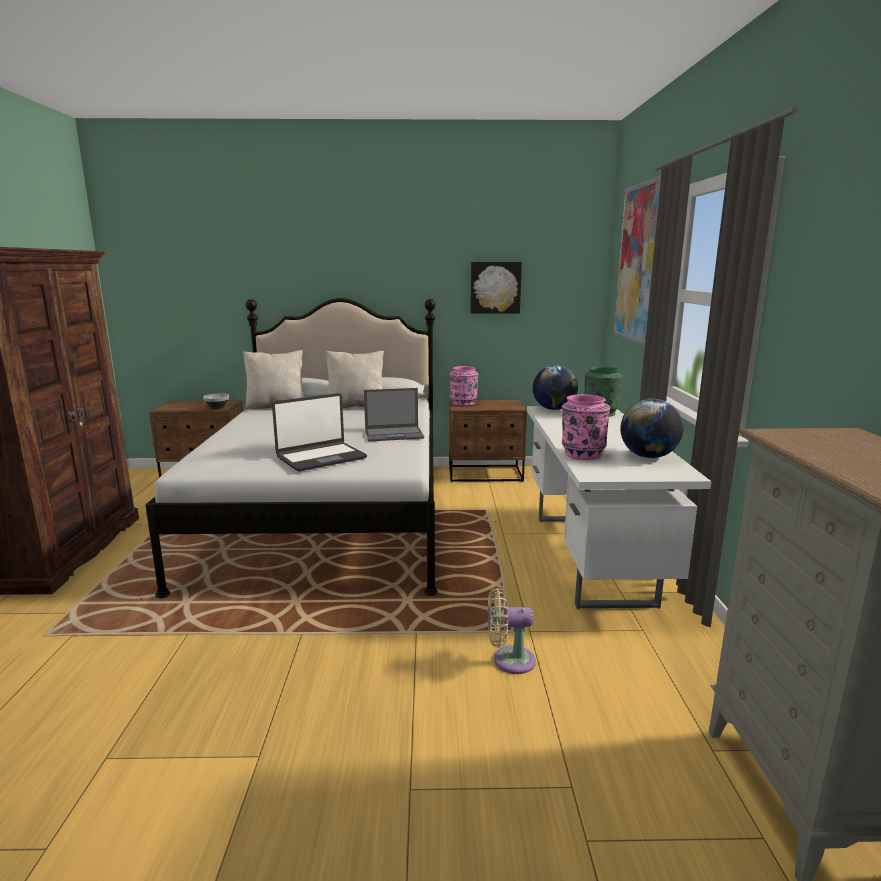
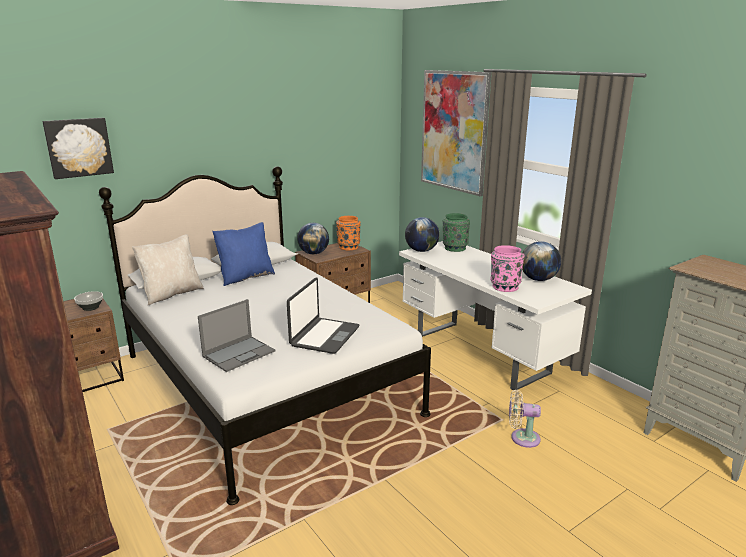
camera: 35 degrees left, 5 degrees up
beige pillow [326,351,384,408] -> blue pillow [212,222,275,286]
laptop [364,388,424,441] -> laptop moved to [198,299,276,372]
pink vase [450,366,478,406] -> globe [297,223,329,254]
picture [470,262,522,314] -> picture moved to [43,118,114,179]
beige fan [488,588,536,674] -> beige fan turned 45 degrees clockwise [509,390,541,448]
none -> orange vase [336,216,361,250]

